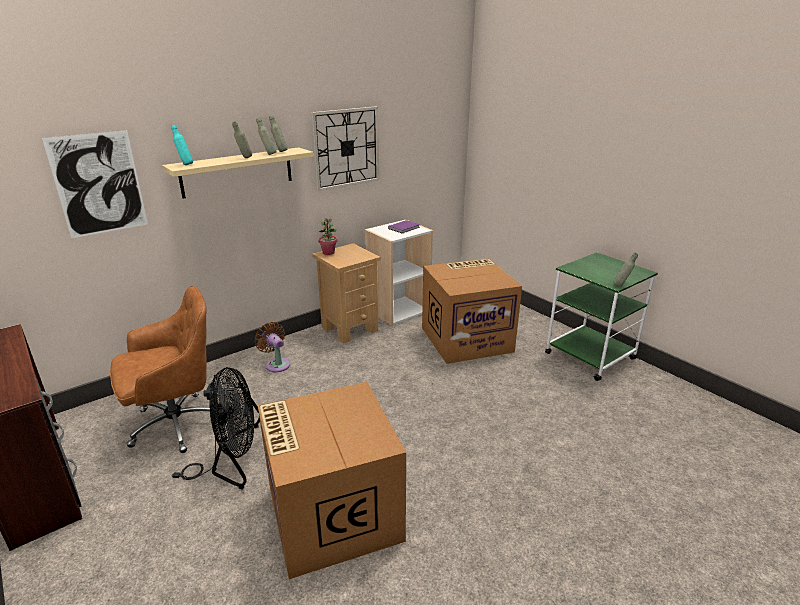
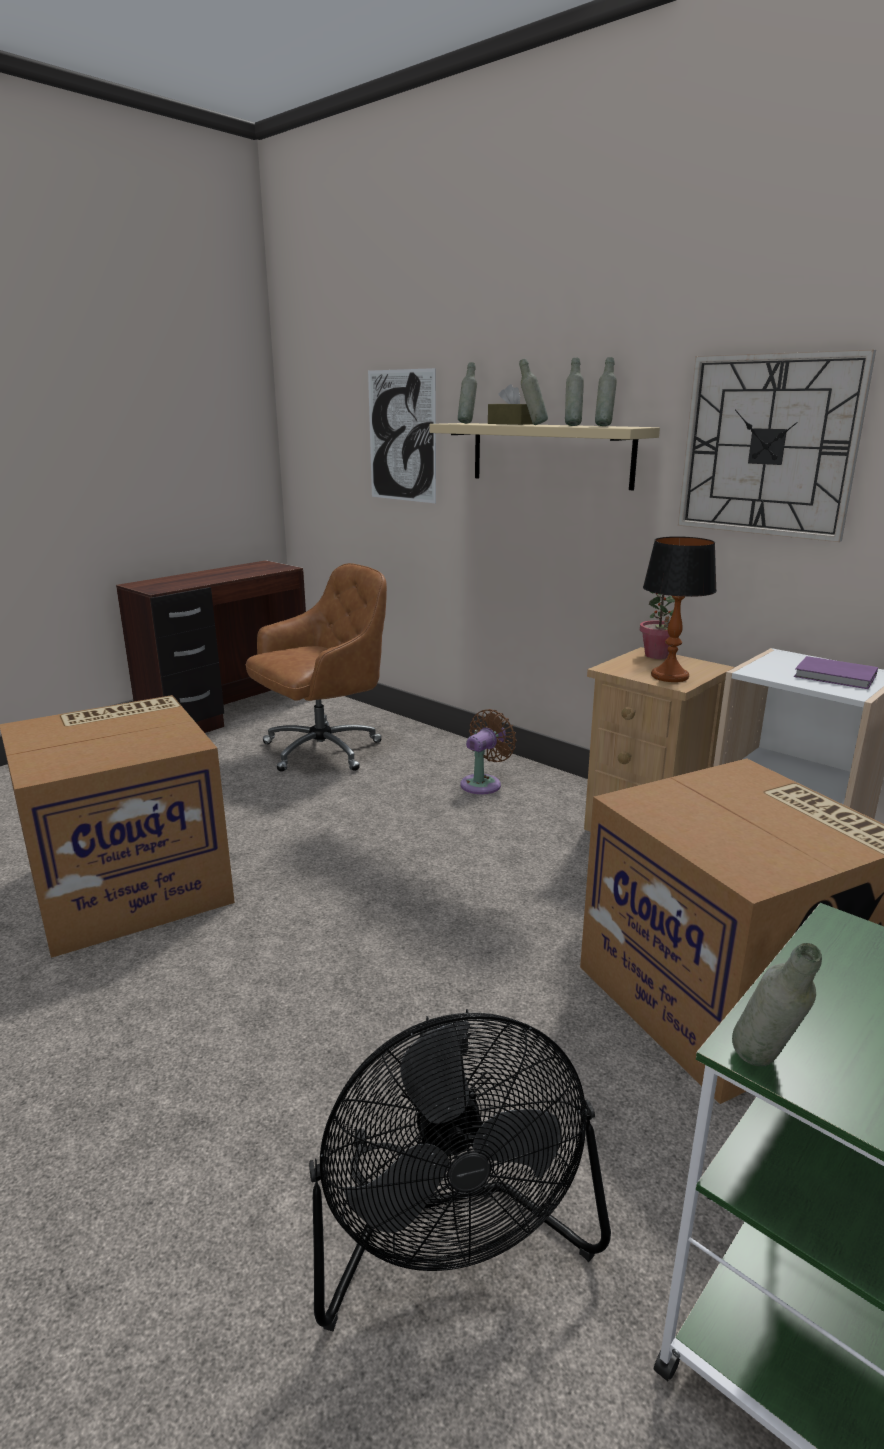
camera: 80 degrees right, 5 degrees down
brown office chair [110,286,210,453] -> brown office chair turned 90 degrees counterclockwise [245,563,387,772]
turquoise bottle [171,125,193,165] -> grey bottle [458,362,477,423]
black fan [172,367,260,490] -> black fan moved to [309,1009,611,1331]
none -> brown tissue box [488,384,533,425]
none -> table lamp [643,536,717,682]

